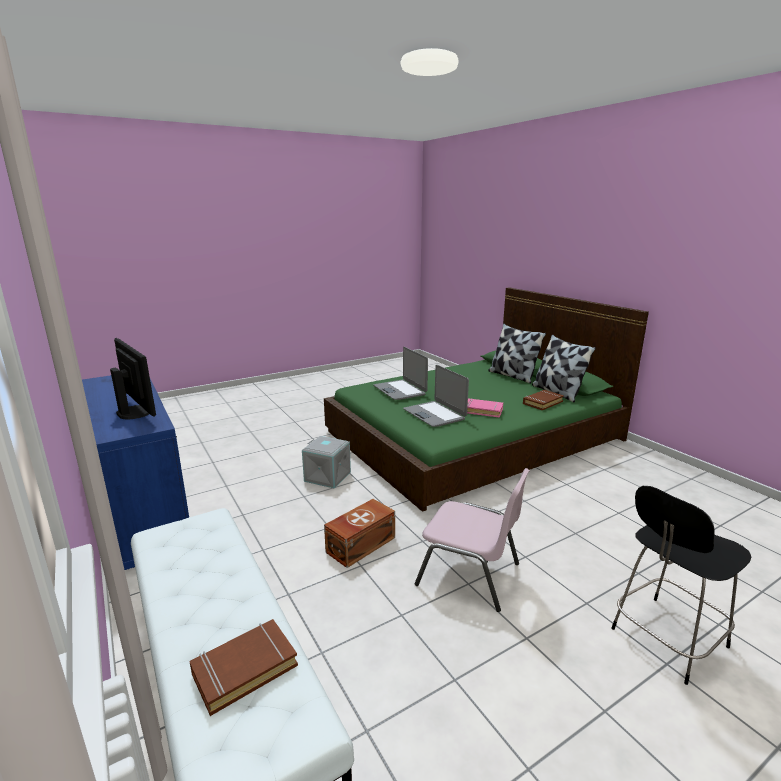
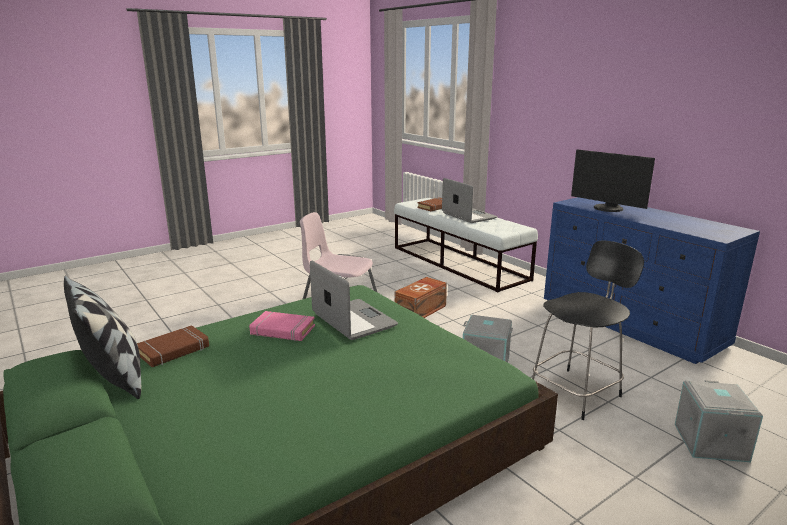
camera: 175 degrees right, 0 degrees up
laptop [373,347,428,400] -> laptop moved to [442,178,498,223]
pillow [488,324,546,384] -> none
black chair [611,486,751,685] -> black chair moved to [532,240,644,420]
none -> grey storage box [675,380,763,462]

